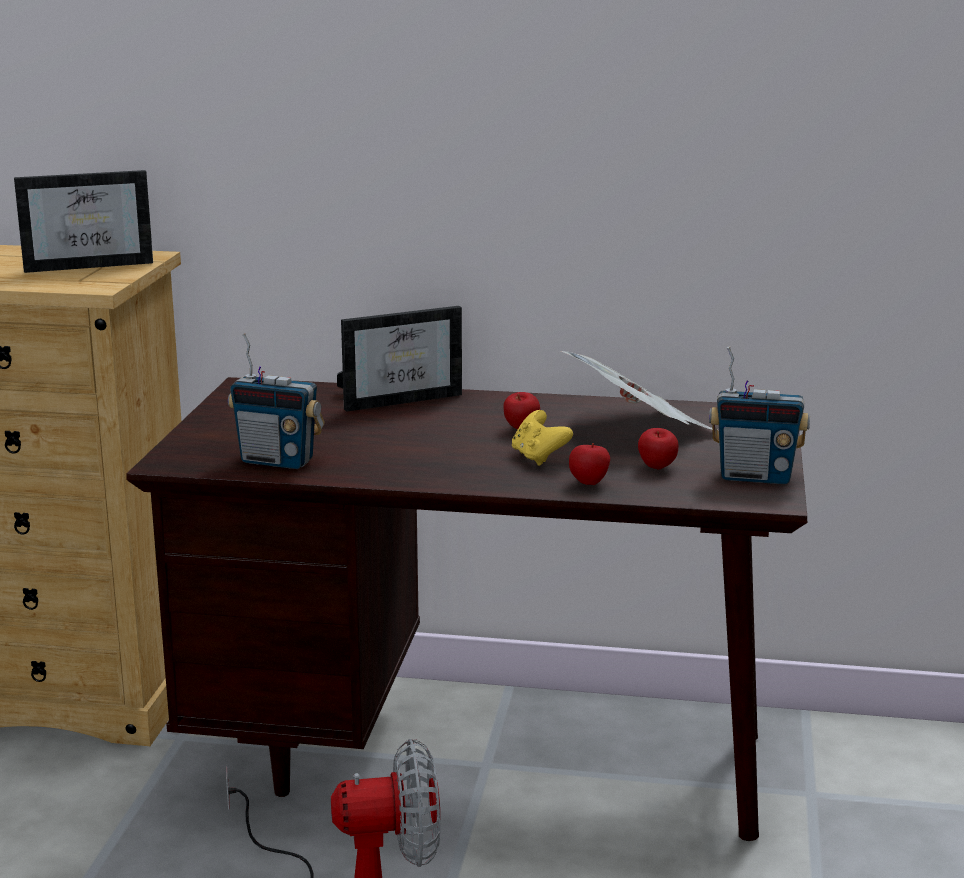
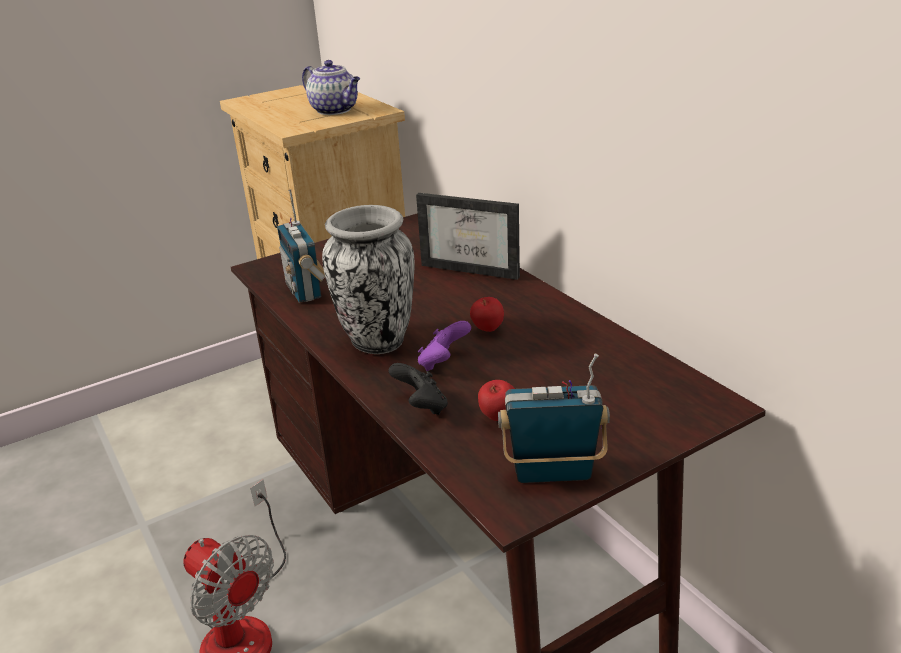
camera: 50 degrees right, 10 degrees up
picture frame [14,170,153,273] -> teapot [302,60,360,115]
yellow game controller [512,410,573,466] -> purple game controller [418,321,471,371]
newspaper [561,351,719,431] -> none
apple [569,443,610,485] -> black game controller [388,363,448,415]
radio [709,347,810,484] -> radio turned 120 degrees clockwise [498,353,610,483]
none -> vase [322,205,414,354]

